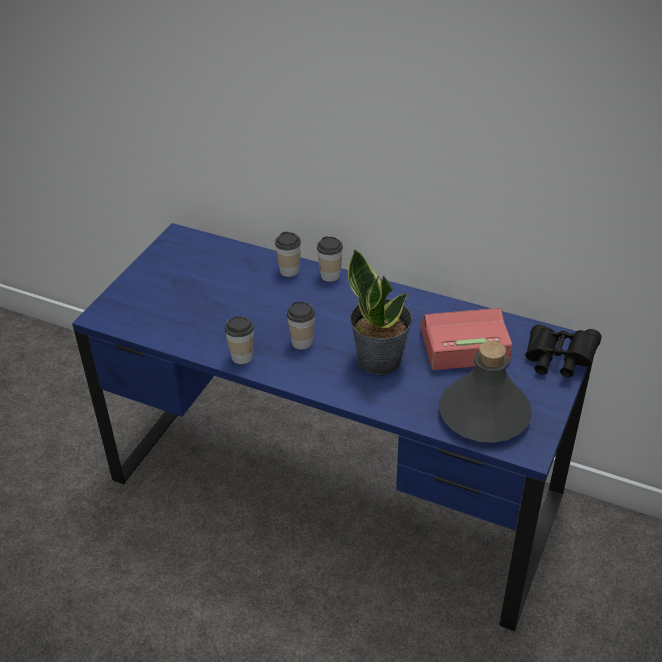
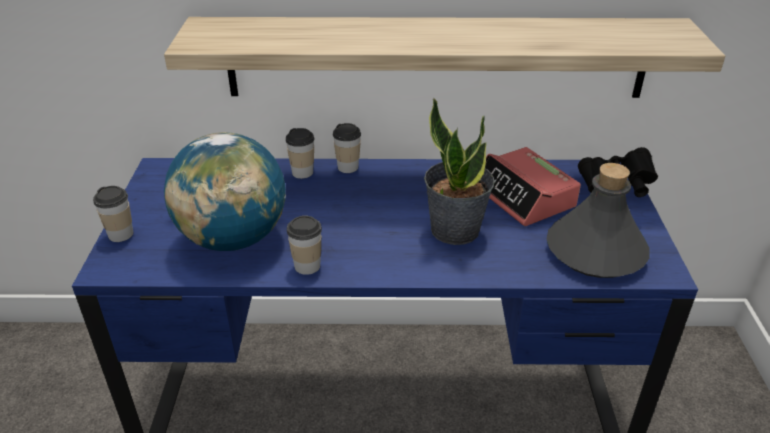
camera: 25 degrees left, 5 degrees down
cup [287,302,315,350] -> cup moved to [93,186,134,242]
alarm clock [420,308,513,370] -> alarm clock turned 90 degrees counterclockwise [485,147,581,226]
none -> shelf [164,17,725,98]
none -> globe [164,132,286,251]

